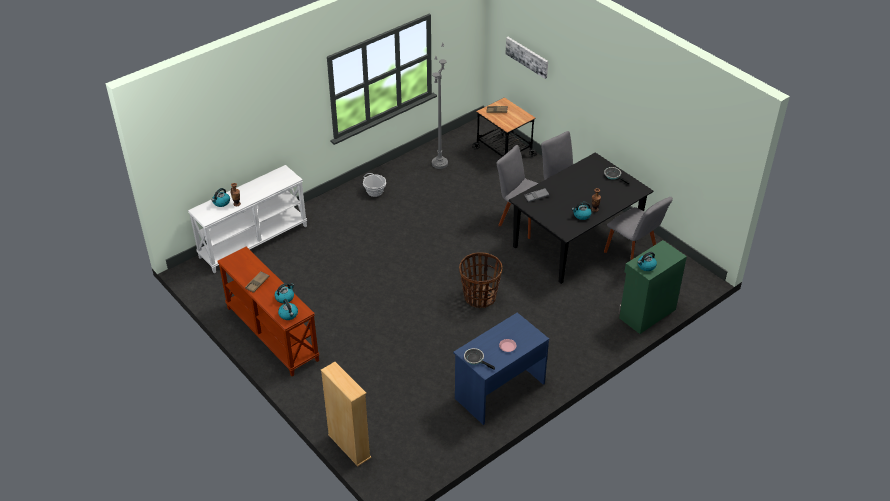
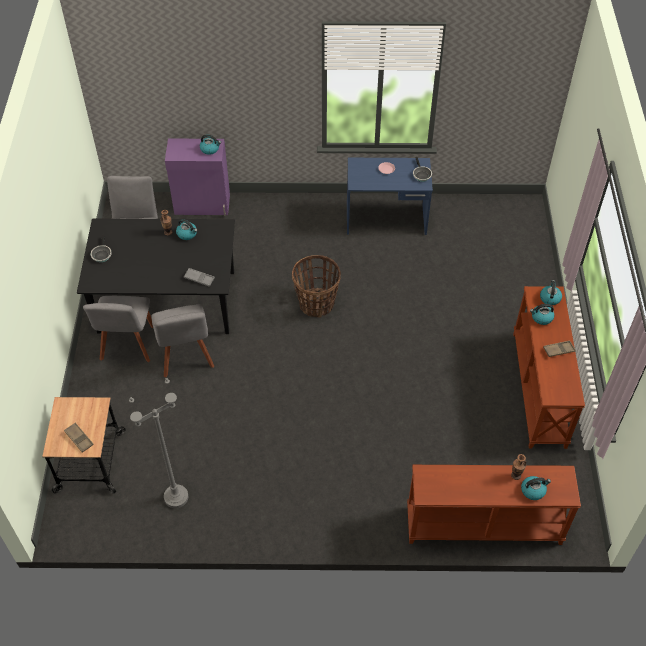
camera: 140 degrees left, 10 degrees up
white console table [188,165,307,273] -> brown console table [407,465,581,545]
beige bookcase [321,362,371,466] -> none
basket [363,173,386,197] -> none
picture [505,37,548,79] -> none
green cabinet [618,240,687,334] -> purple cabinet [165,139,230,216]

